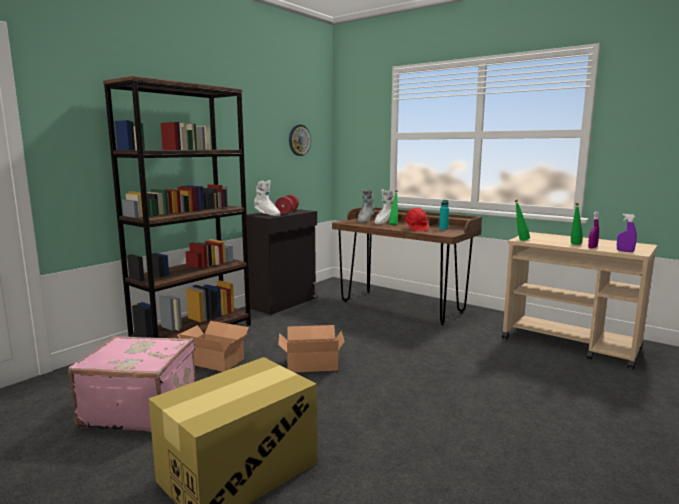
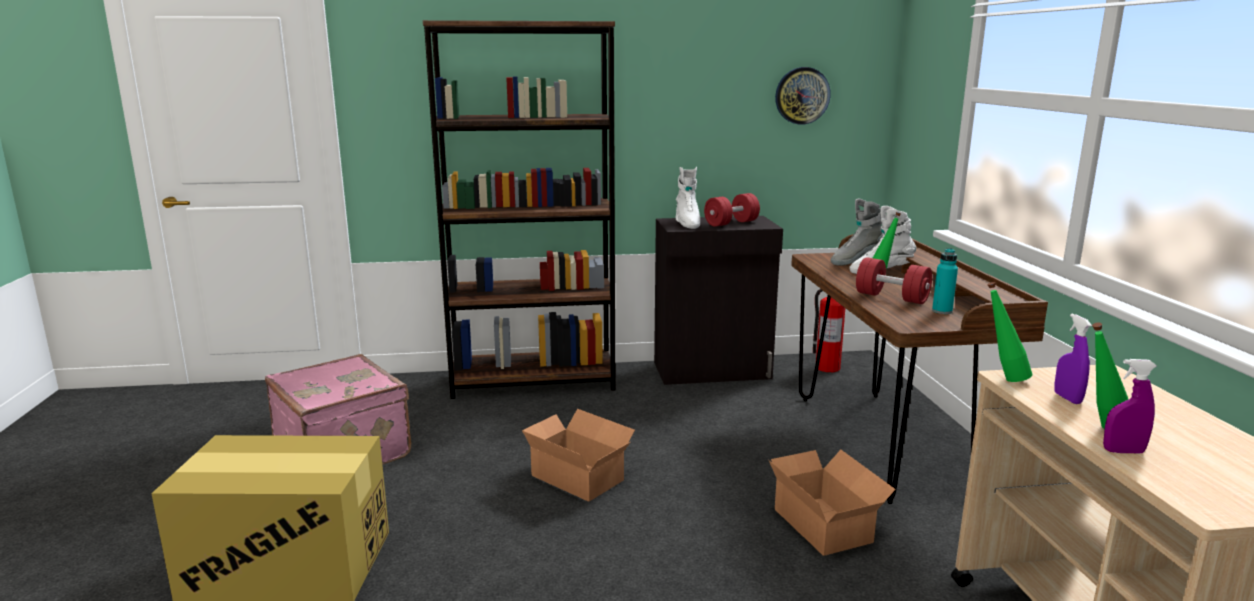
camera: 45 degrees right, 5 degrees up
cardboard box [177,321,249,372] -> cardboard box moved to [769,450,896,556]
red hard hat [404,208,429,231] -> red dumbbell [856,257,932,304]
purple spray bottle [617,214,637,252] -> purple spray bottle moved to [1054,314,1092,404]
none -> fire extinguisher [813,289,845,372]

